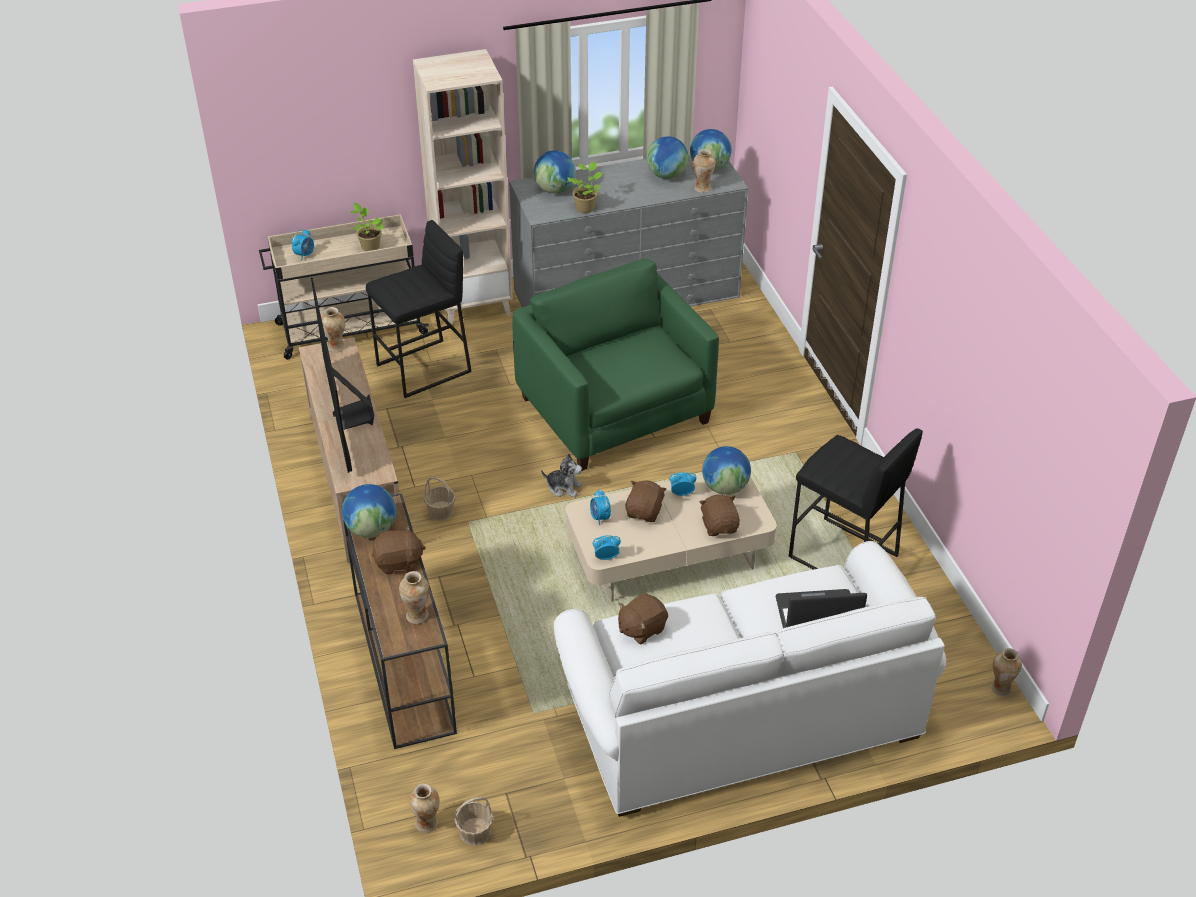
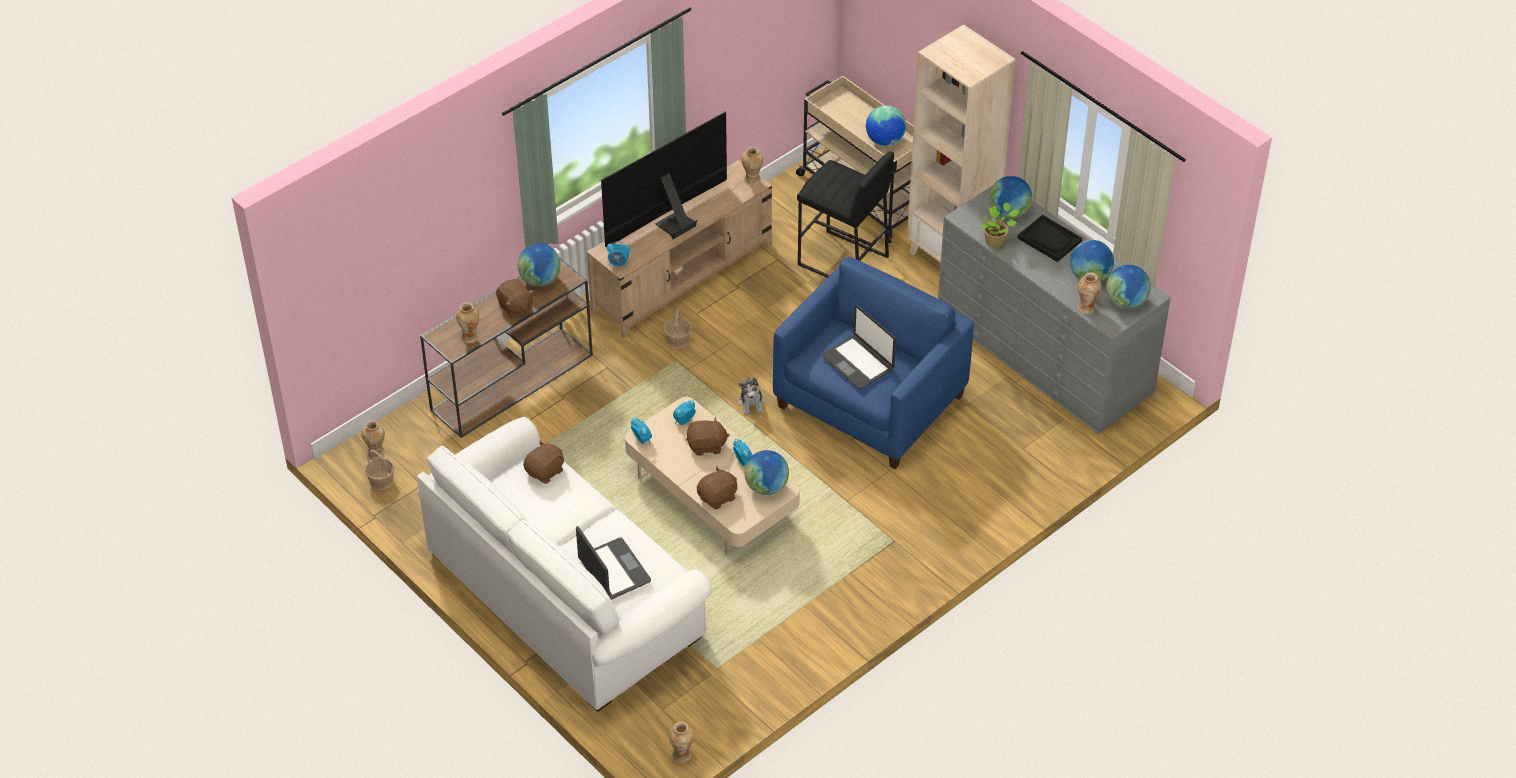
camera: 65 degrees right, 5 degrees up
alarm clock [291,229,314,261] -> alarm clock moved to [607,241,630,267]
potted plant [351,203,385,251] -> globe [866,105,906,146]
green armchair [512,259,719,471] -> blue armchair [773,257,974,469]
brown plush toy [618,593,668,644] -> brown plush toy turned 105 degrees clockwise [523,441,564,484]
black stool [789,428,923,569] -> none
none -> laptop [822,305,896,389]
none -> black tray [1018,215,1082,262]

